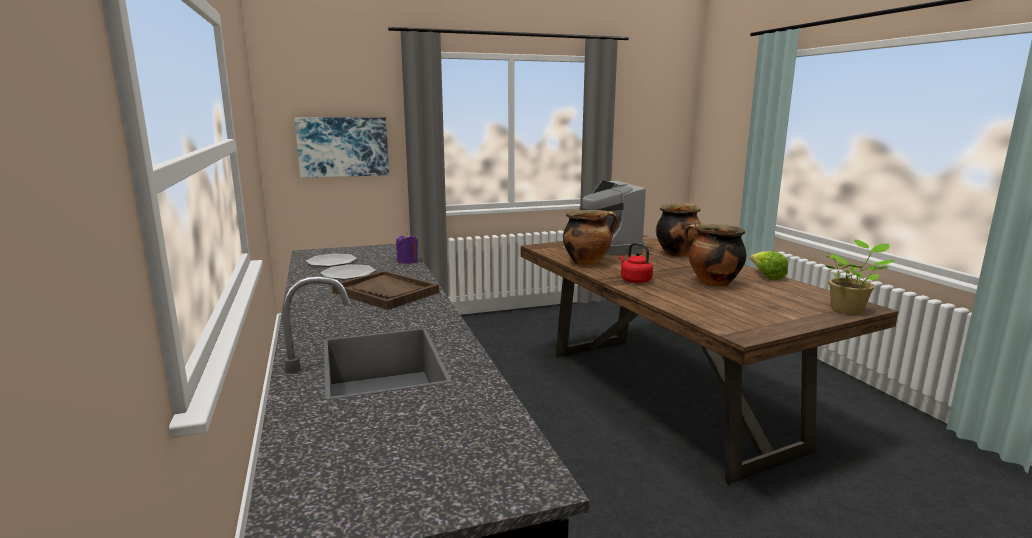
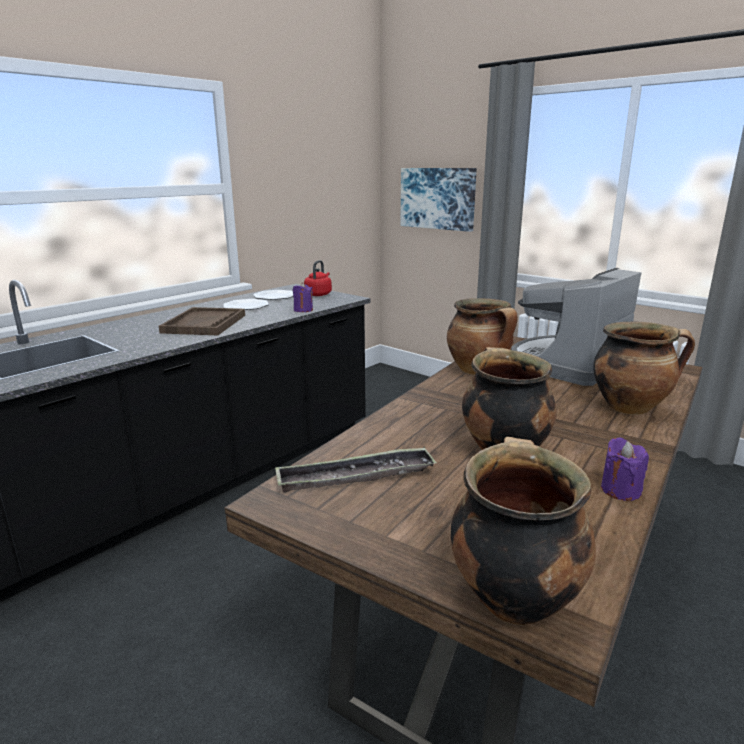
camera: 60 degrees right, 5 degrees up
red kettle [619,243,653,283] -> red kettle moved to [304,260,332,296]
lettuce [750,251,788,280] -> purple candle [601,437,649,501]
potted plant [824,239,895,315] -> cooking pot [451,437,596,625]
none -> tray [275,447,437,493]

